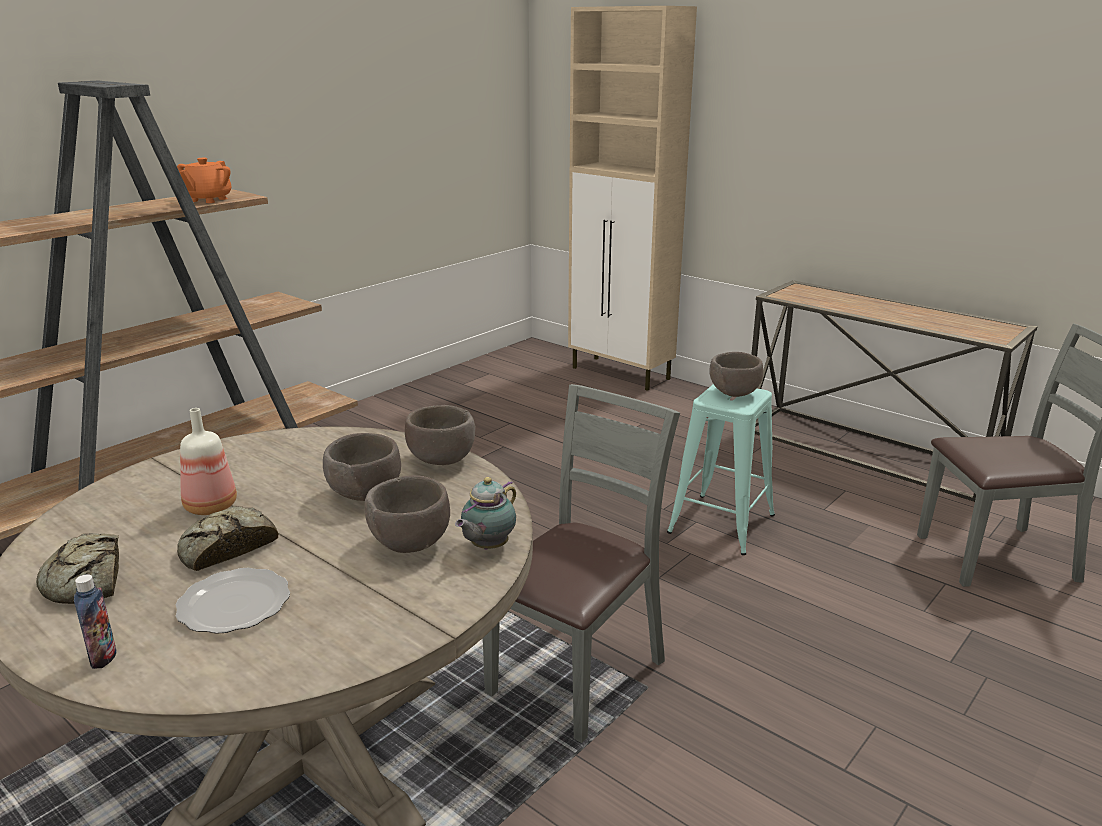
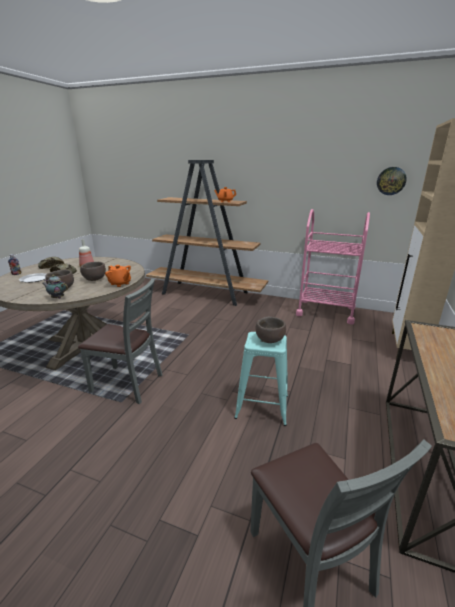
camera: 70 degrees right, 0 degrees up
brown bowl [405,405,475,465] -> orange teapot [105,265,131,287]
none -> pink cart [296,209,370,324]
none -> wall clock [377,167,407,195]

